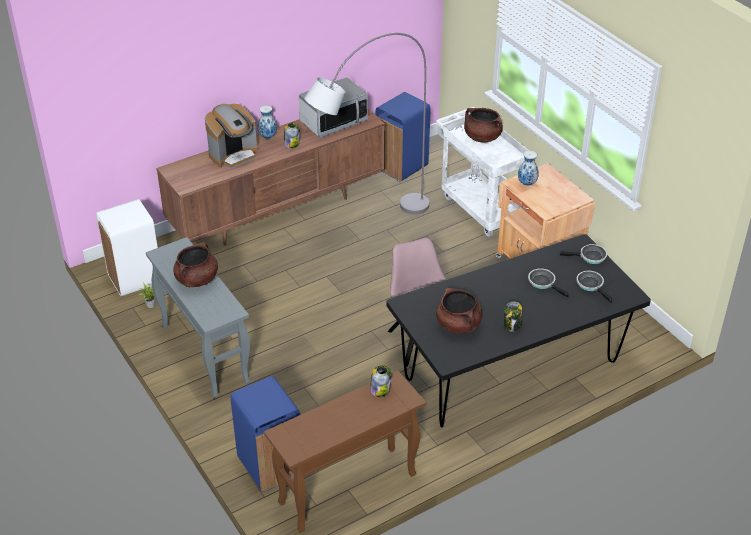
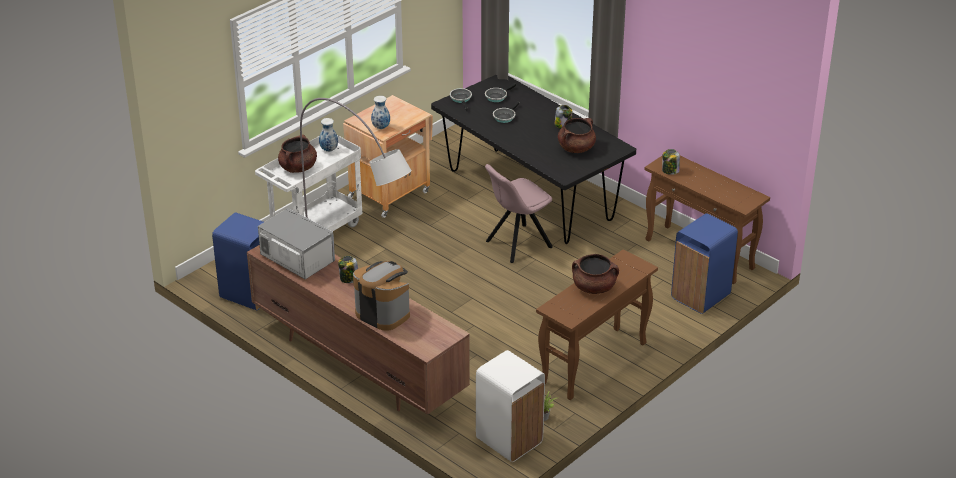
camera: 105 degrees left, 5 degrees down
grey console table [146,237,250,398] -> brown console table [536,249,658,400]
vase [258,105,277,139] -> vase moved to [319,118,338,152]

